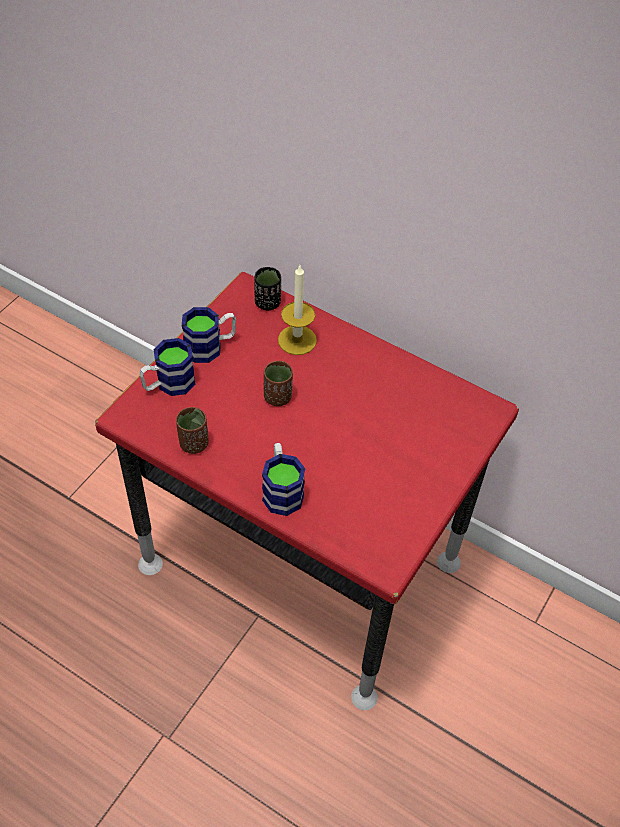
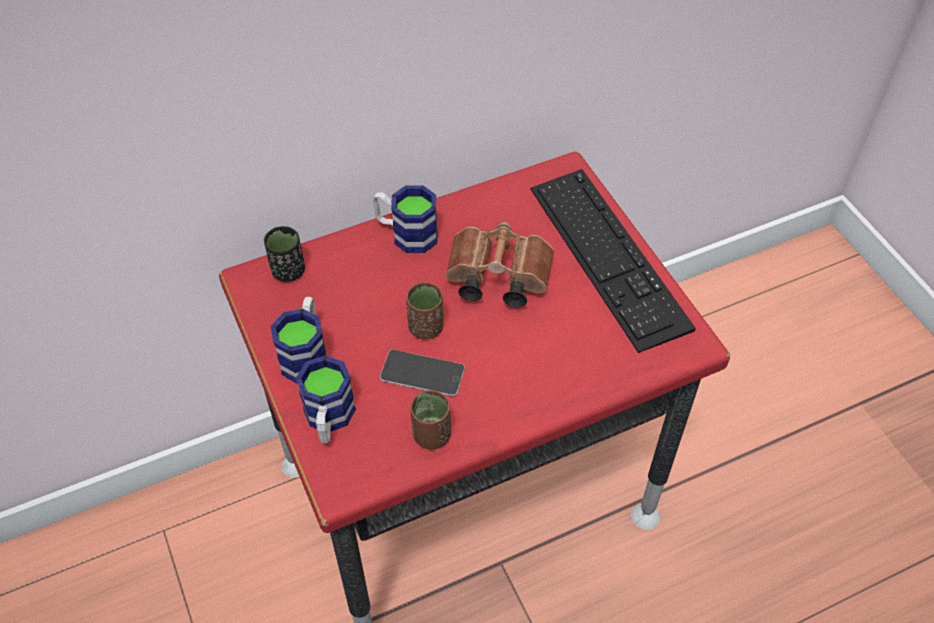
camera: 55 degrees left, 0 degrees up
mug [262,443,305,516] -> mug moved to [373,185,438,253]
candle [278,265,317,355] -> none
none -> phone [380,350,465,396]
none -> brown binoculars [446,222,554,307]
none -> keyboard [530,169,696,353]

